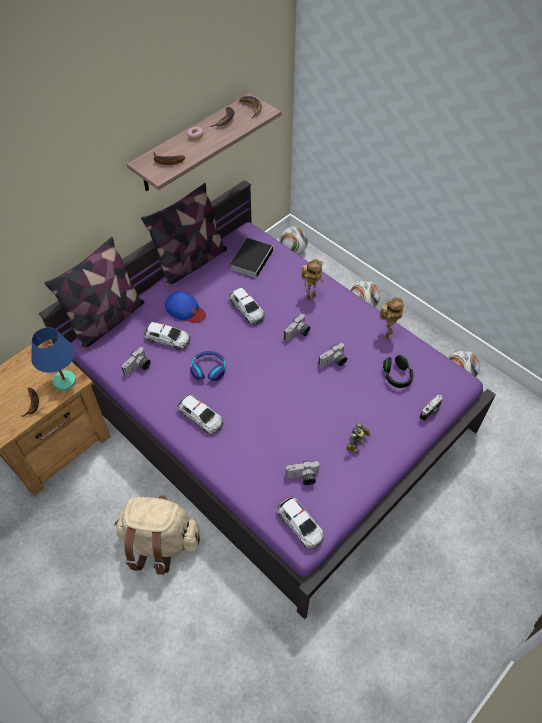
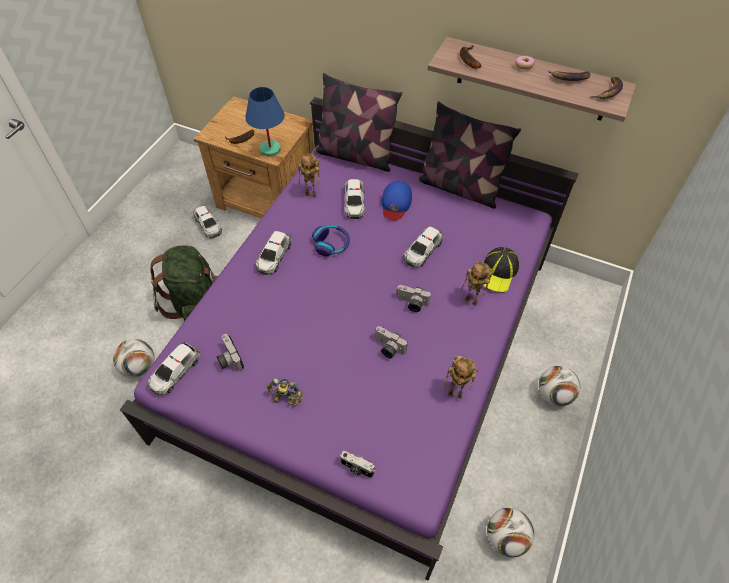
camera: 70 degrees right, 0 degrees up
beige backpack [114,495,200,575] -> green backpack [150,245,218,321]
camera [122,347,151,377] -> toy robot [298,154,320,198]
book [230,238,274,278] -> none
football [279,227,308,255] -> football moved to [113,339,154,378]
black headphones [383,355,414,388] -> none
none -> toy car [193,206,222,238]
none -> cap [483,247,519,292]

